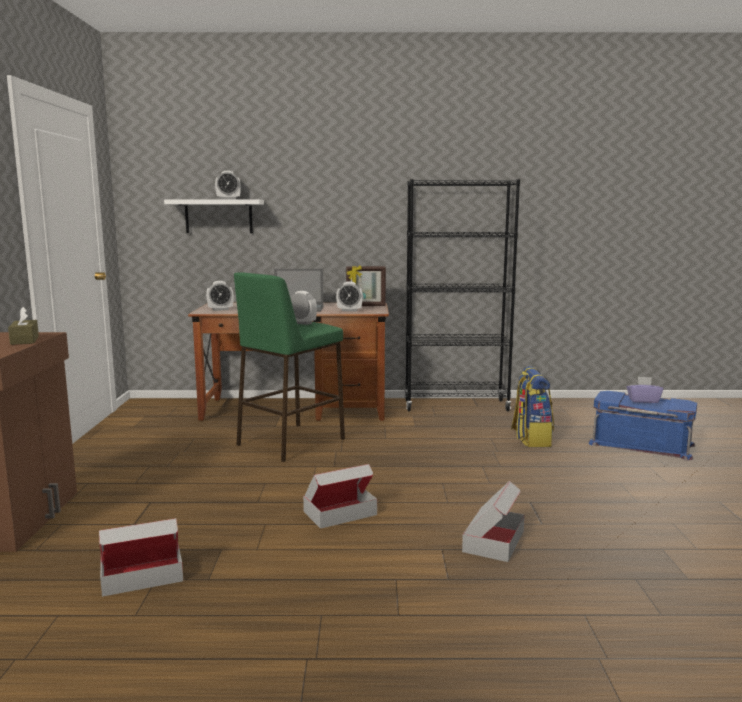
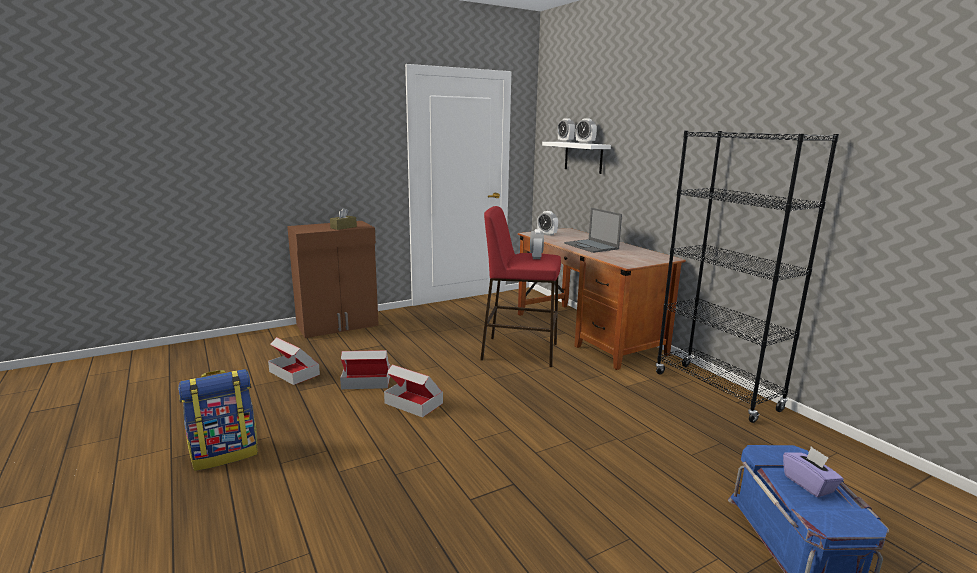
camera: 60 degrees right, 5 degrees up
green stool [234,272,345,462] -> red stool [480,206,561,367]
alarm clock [336,281,363,311] -> alarm clock moved to [557,118,575,142]
picture frame [346,265,386,306] -> none
cardboard box [462,481,525,562] -> cardboard box moved to [340,350,390,389]
backpack [511,366,554,447] -> backpack moved to [178,369,258,471]

